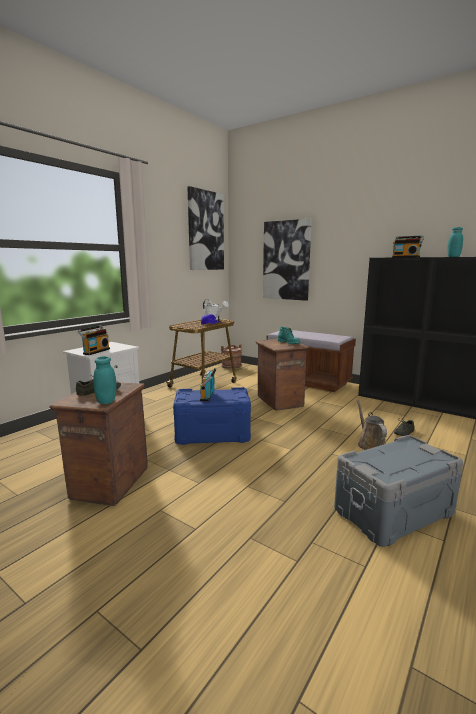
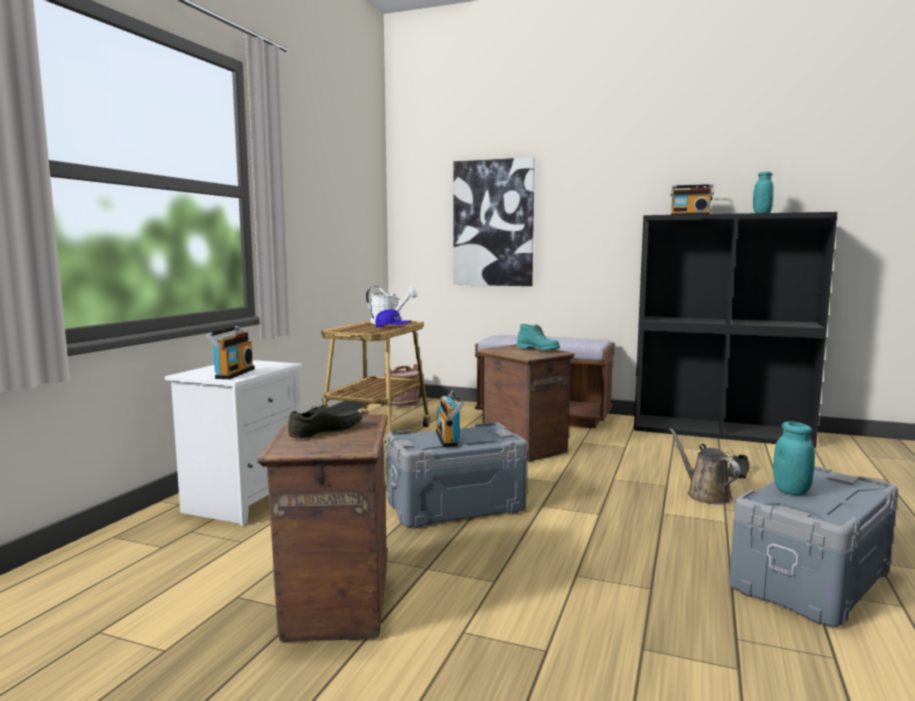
camera: 15 degrees left, 5 degrees down
turquoise jar [93,356,117,404] -> turquoise jar moved to [773,422,815,496]
blue storage box [173,387,251,445] -> grey storage box [386,422,527,528]
picture [187,186,224,270] -> none

